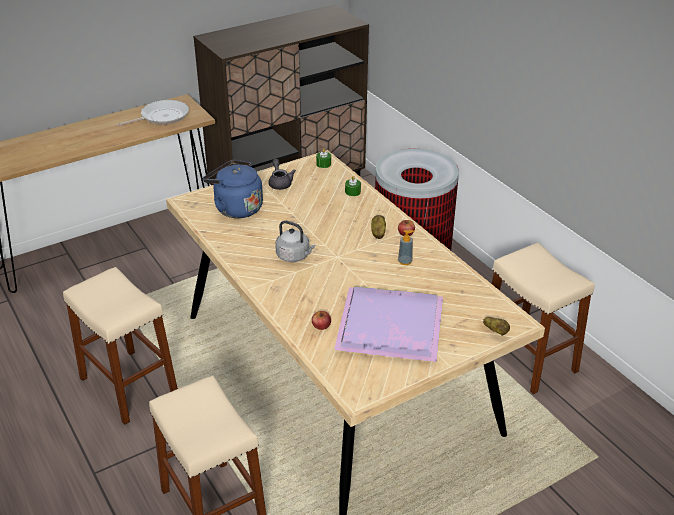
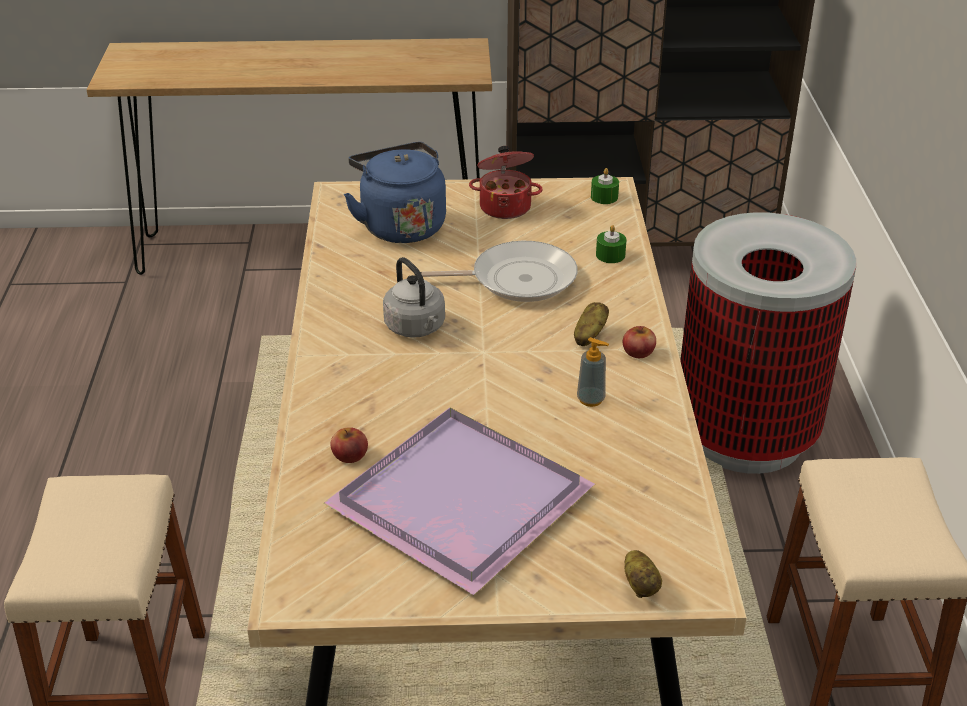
camera: 30 degrees right, 0 degrees up
beige stool [63,267,178,425] -> none
frying pan [117,100,189,126] -> frying pan moved to [421,241,578,302]
grey teapot [269,159,296,190] -> cooking pot [469,146,543,219]

